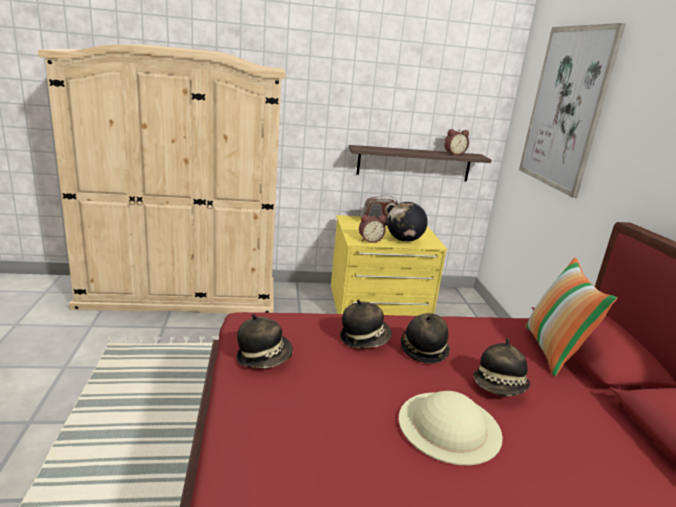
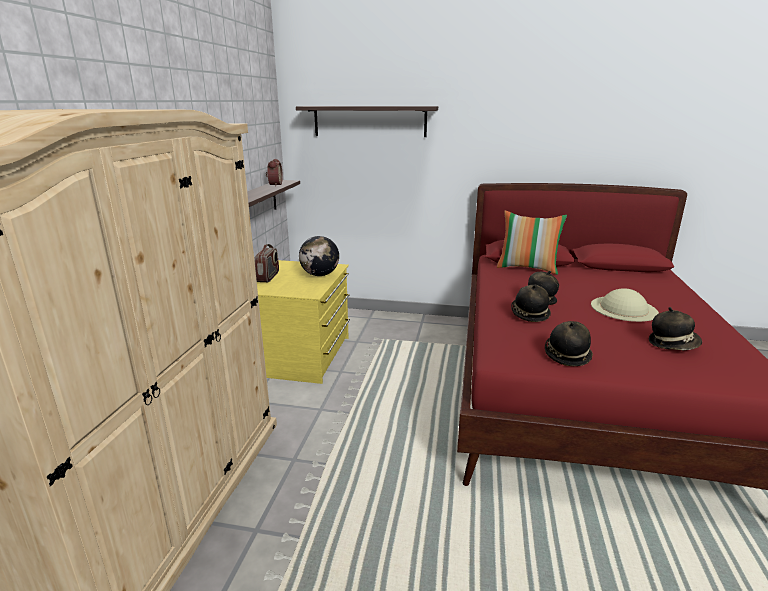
camera: 70 degrees left, 0 degrees up
alarm clock [359,215,386,243] -> none
hat [473,338,531,396] -> hat moved to [649,307,702,350]
picture [519,23,626,198] -> shelf [296,106,438,137]

